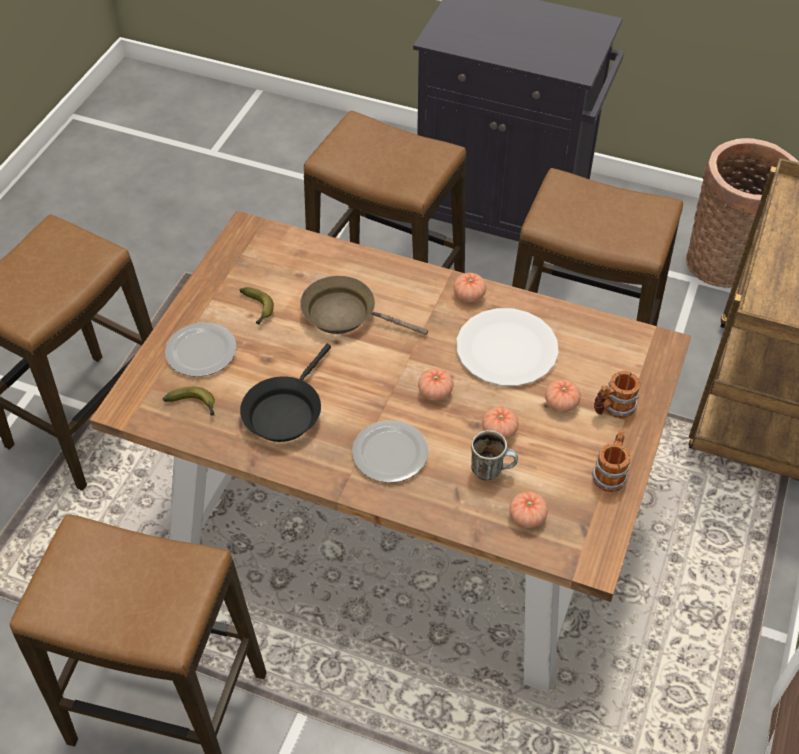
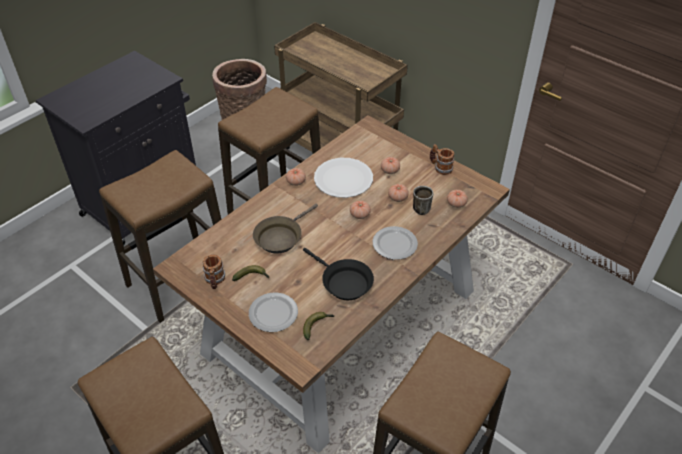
camera: 70 degrees left, 5 degrees down
mug [594,371,641,418] -> mug moved to [203,254,225,289]

